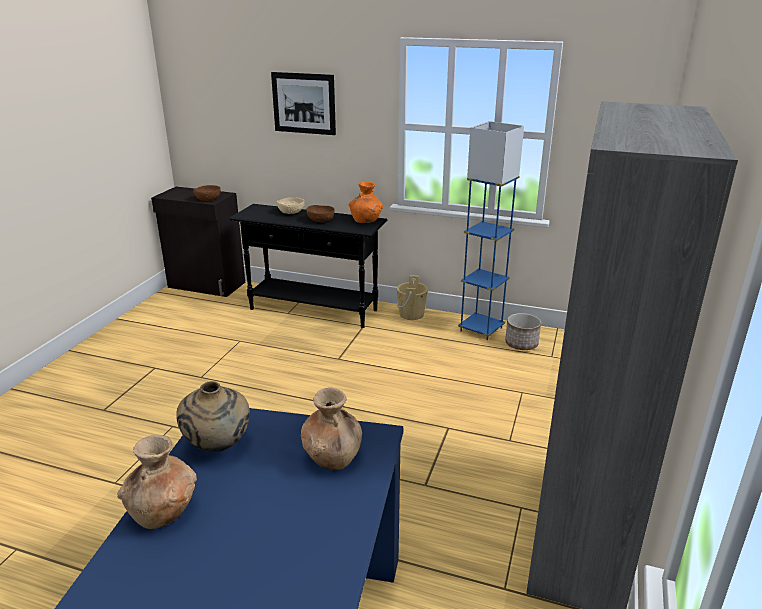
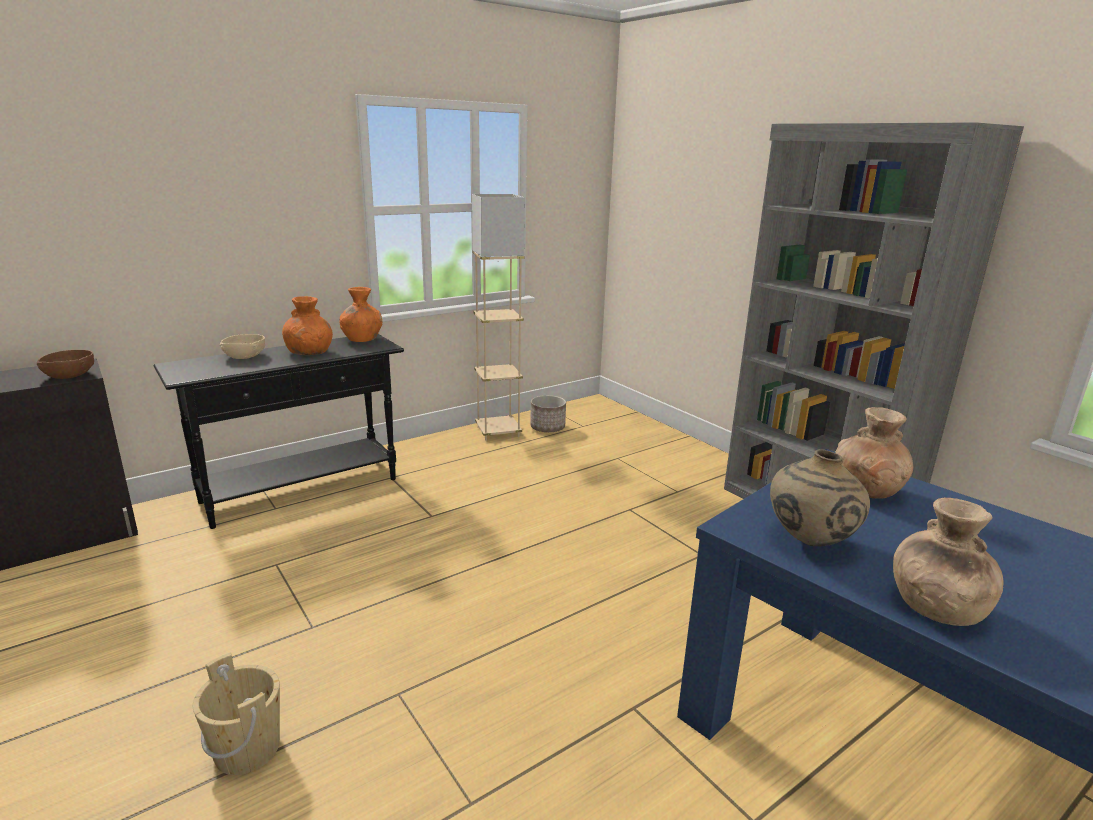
camera: 55 degrees left, 5 degrees down
picture [271,72,336,135] -> none
brown bowl [306,205,334,222] -> orange vase [282,296,333,355]
beige bucket [397,275,428,320] -> beige bucket moved to [193,653,280,775]
blue floor lamp [458,121,524,340] -> beige floor lamp [472,194,525,441]

